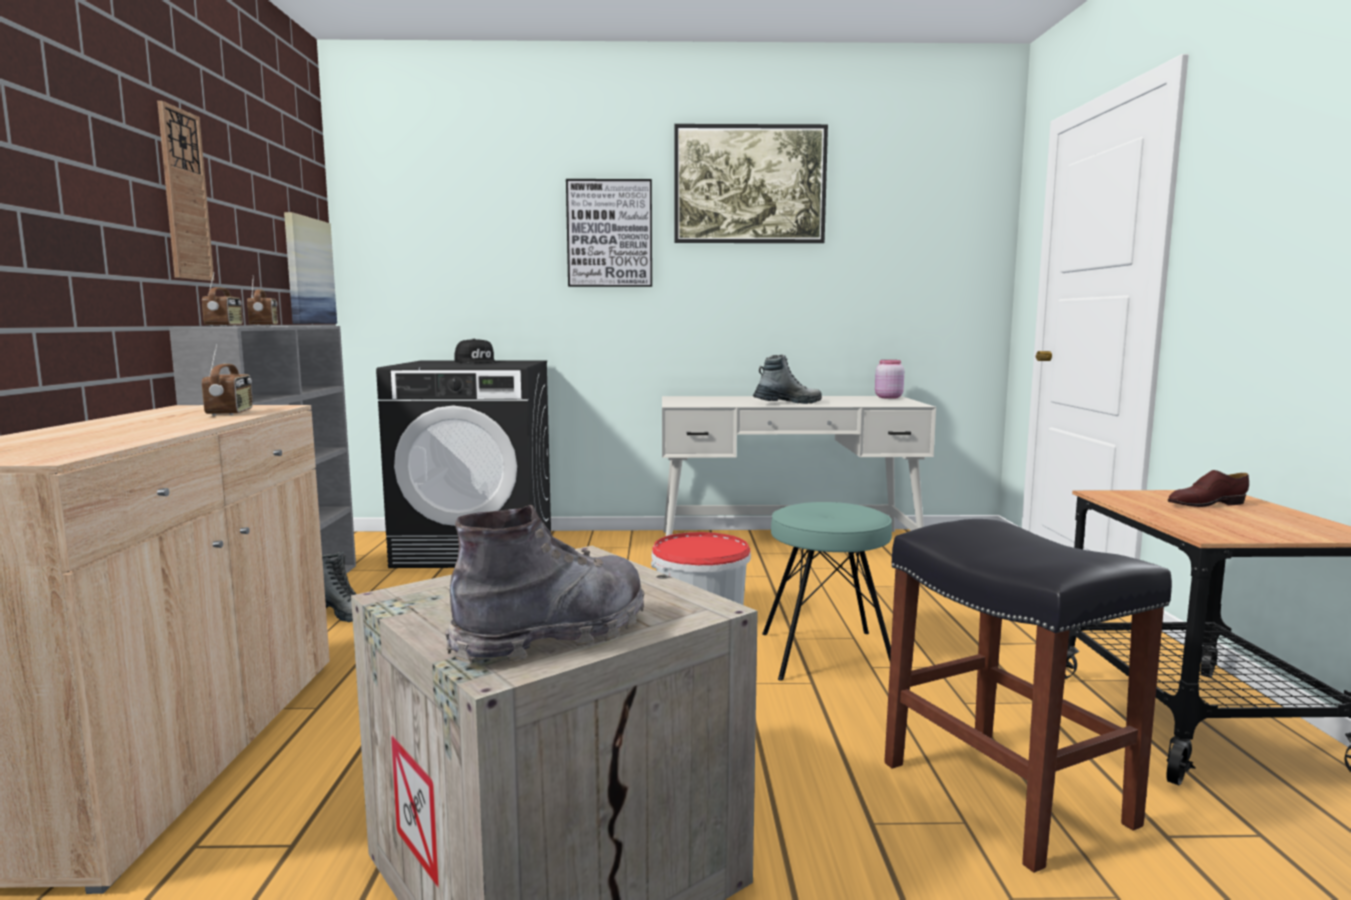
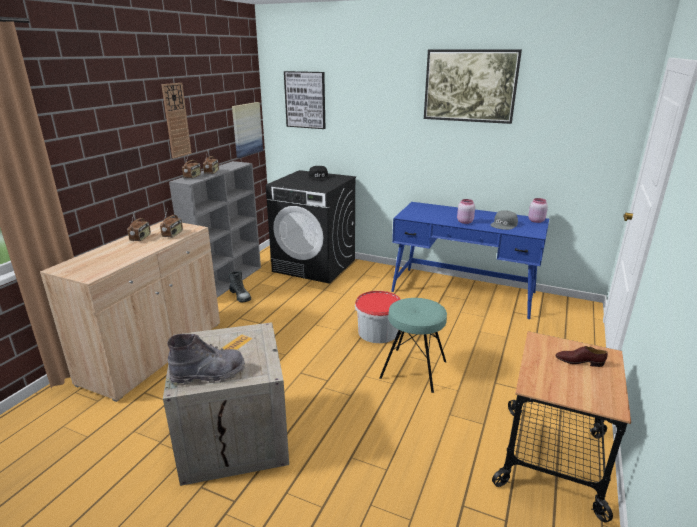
camera: 25 degrees right, 15 degrees up
picture [566,179,652,287] -> picture moved to [284,71,325,129]
white desk [662,396,936,536] -> blue desk [391,202,549,319]
boot [753,354,822,404] -> pink jar [457,199,475,224]
black stool [884,519,1172,873] -> none
none -> radio [127,211,151,241]
none -> grey cap [490,210,518,230]

